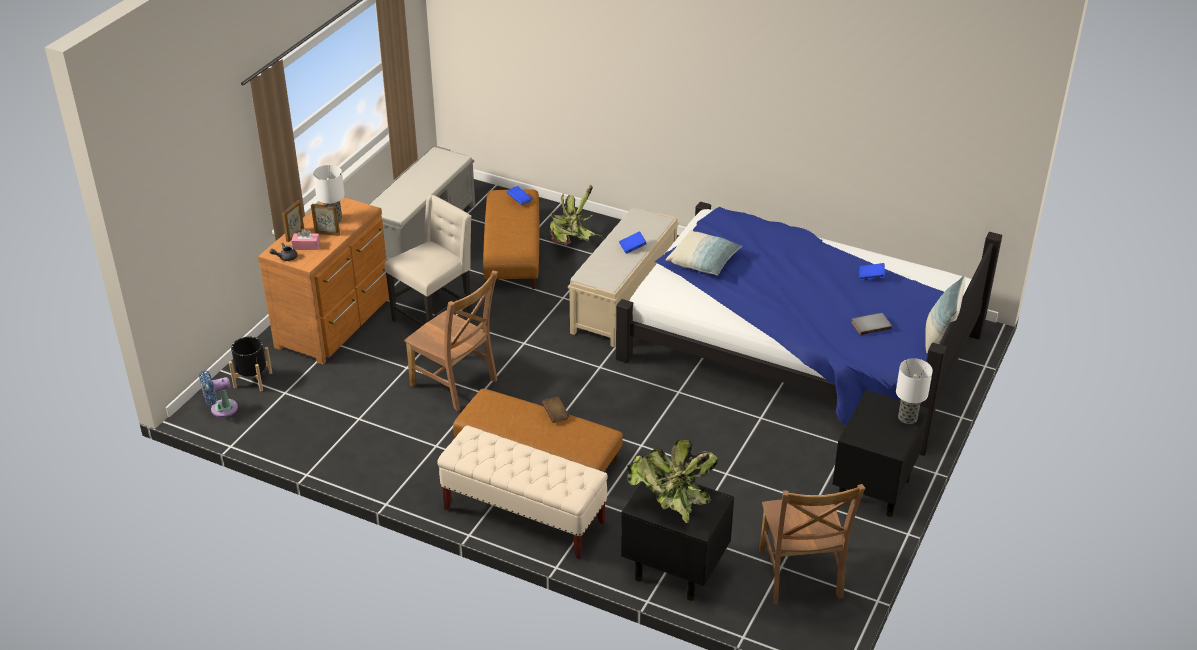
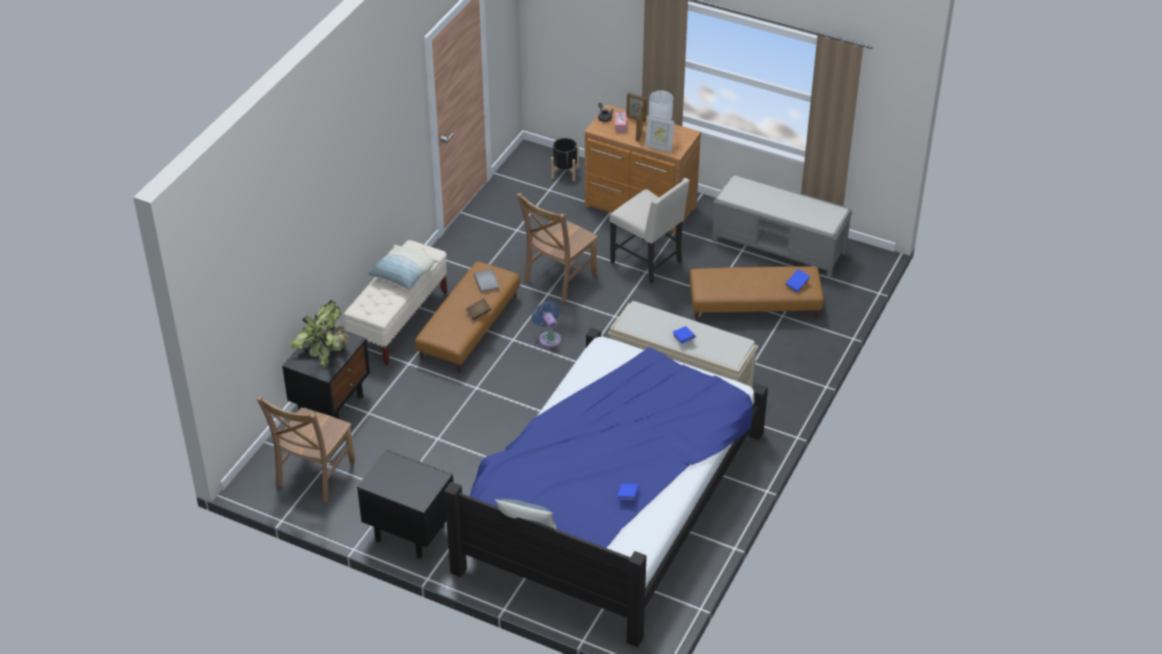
camera: 90 degrees right, 5 degrees up
blue fan [199,371,238,417] -> blue fan moved to [532,301,561,348]
potted plant [550,184,603,246] -> none
pillow [666,230,743,276] -> pillow moved to [367,245,439,291]
brown chair [759,484,865,605] -> brown chair turned 60 degrees counterclockwise [256,396,355,503]
grey book [851,313,892,335] -> grey book moved to [474,270,499,293]
table lamp [896,358,933,424] -> none
none -> picture frame [645,115,675,152]

